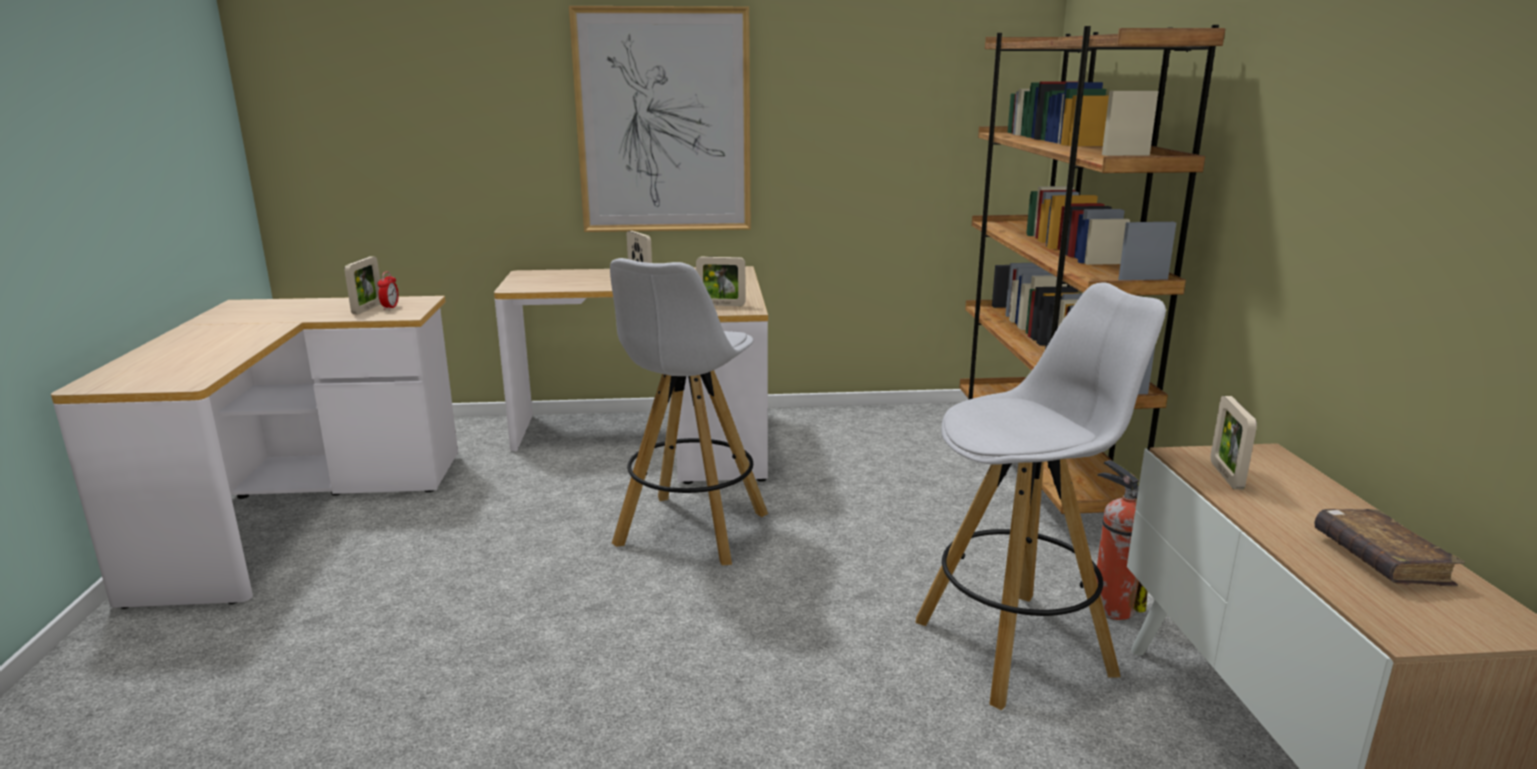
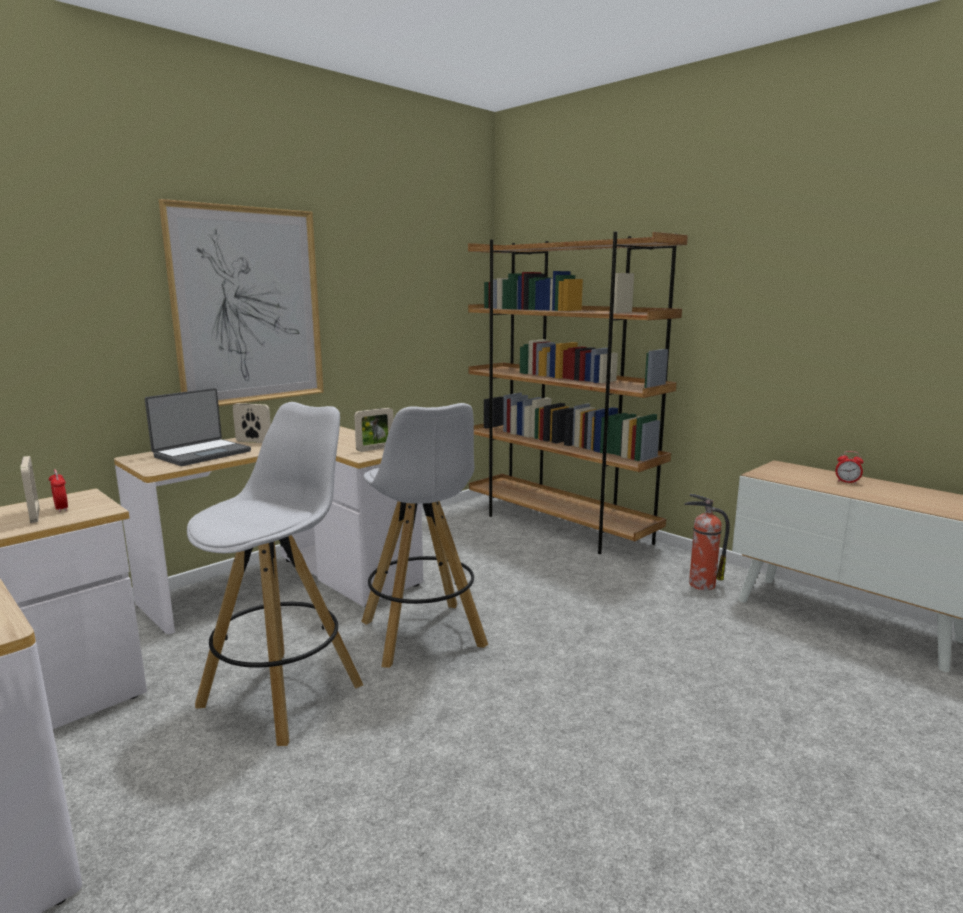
camera: 40 degrees left, 5 degrees down
white stool [915,282,1166,710] -> white stool moved to [187,402,363,746]
picture frame [1210,396,1257,490] -> none
brown book [1314,509,1465,586] -> none
none -> laptop [145,388,251,466]
none -> alarm clock [836,451,864,484]

